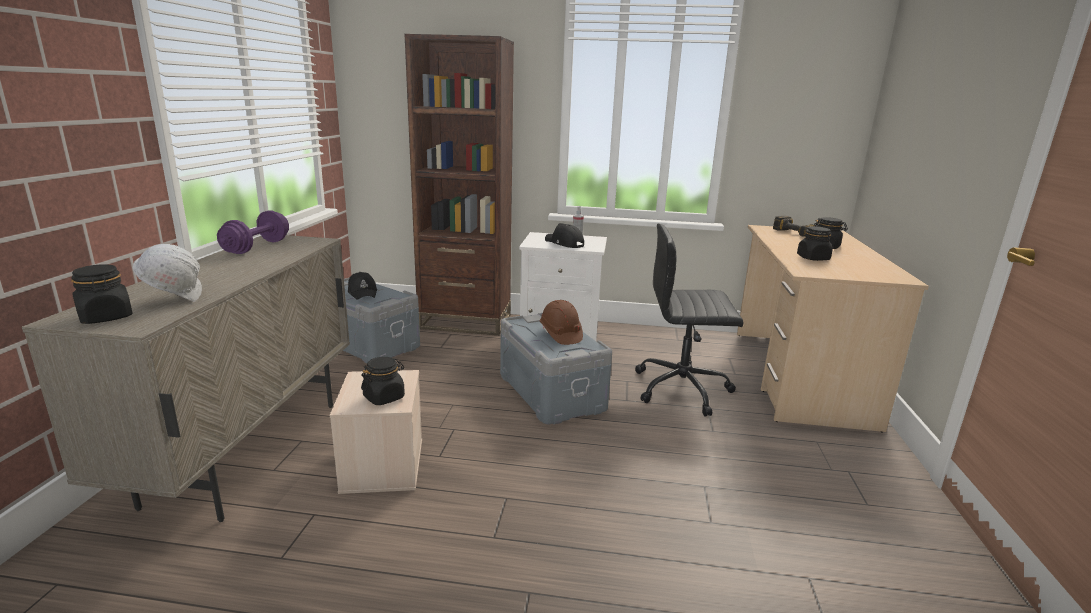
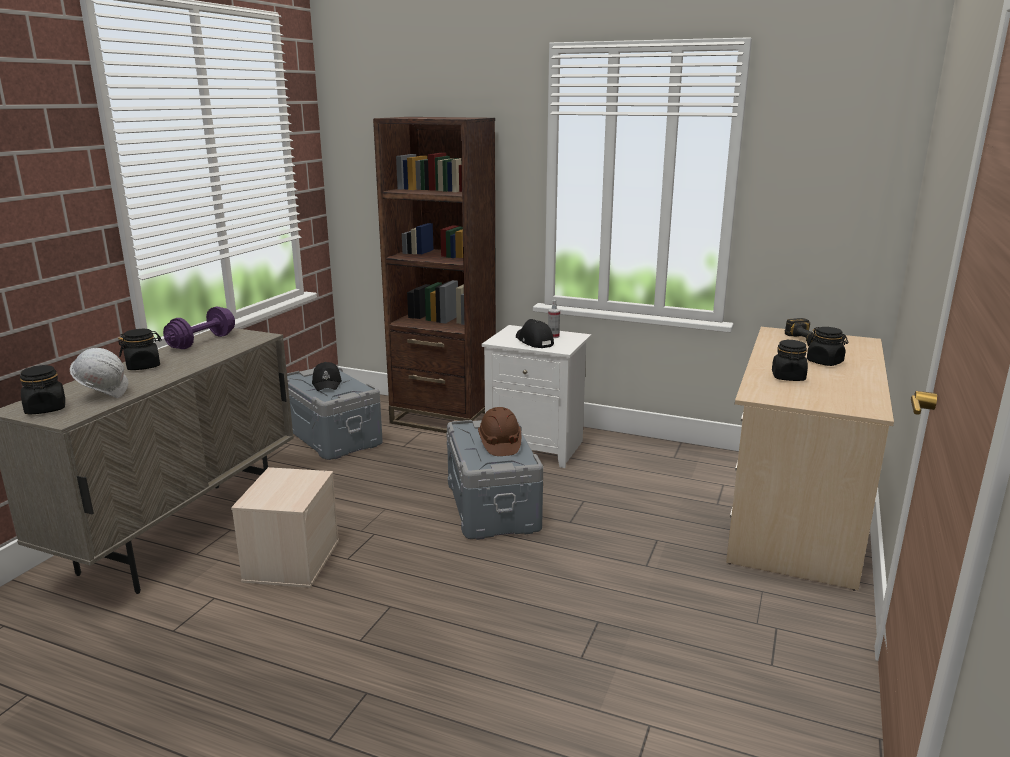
camera: 15 degrees right, 0 degrees up
black jar [361,357,405,405] -> black jar moved to [118,329,162,370]
black office chair [635,223,743,416] -> none

